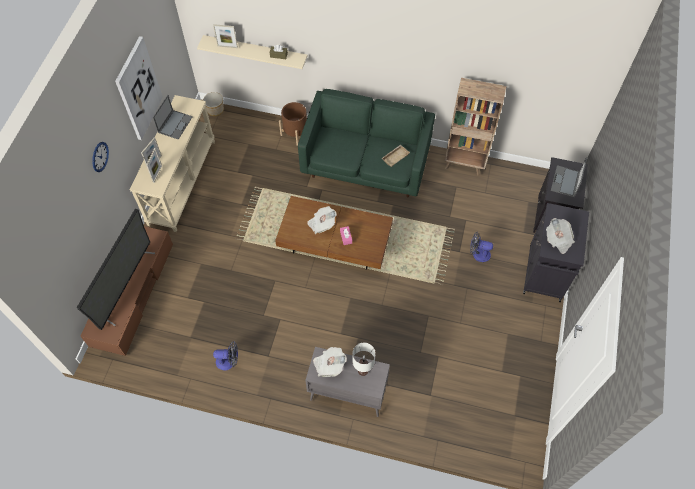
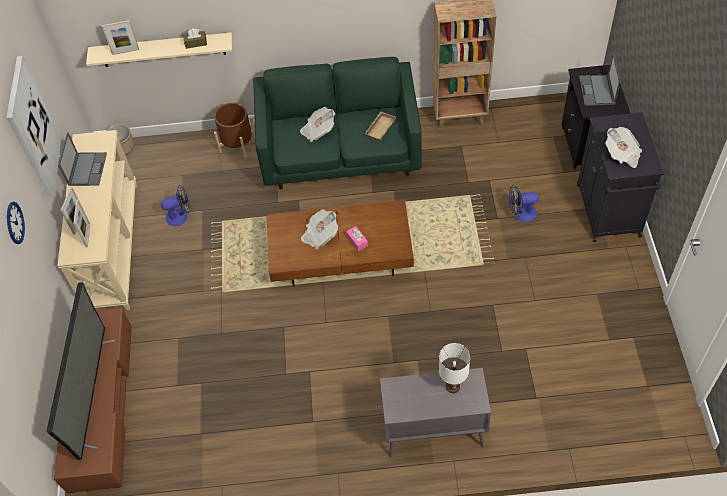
camera: 15 degrees left, 5 degrees down
fan [213,341,238,371] -> fan moved to [161,185,191,226]
newspaper [313,347,347,377] -> newspaper moved to [300,107,335,142]

